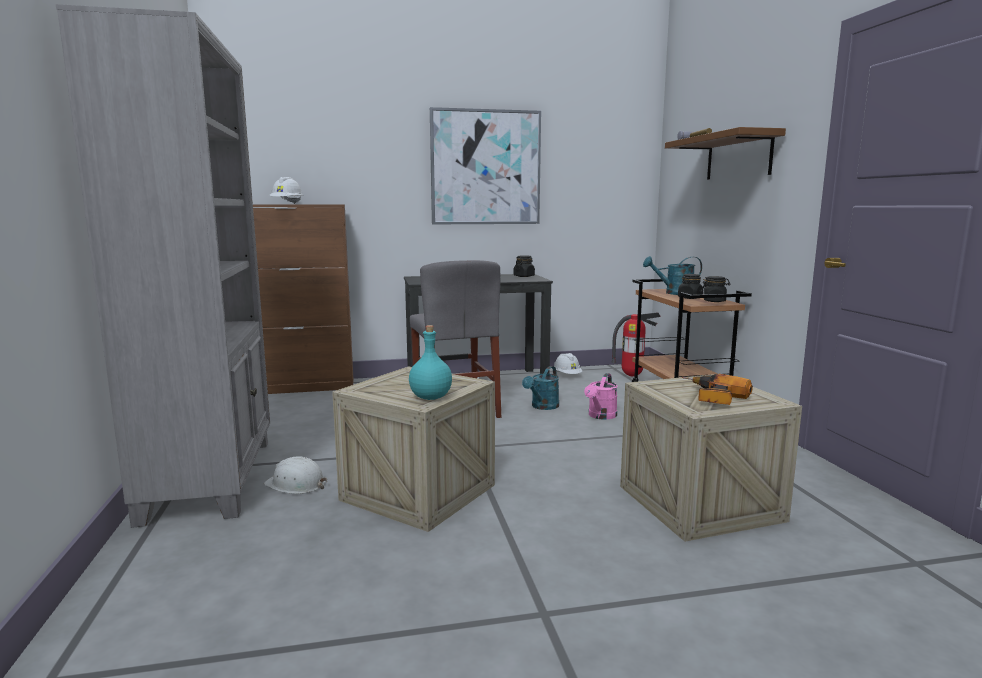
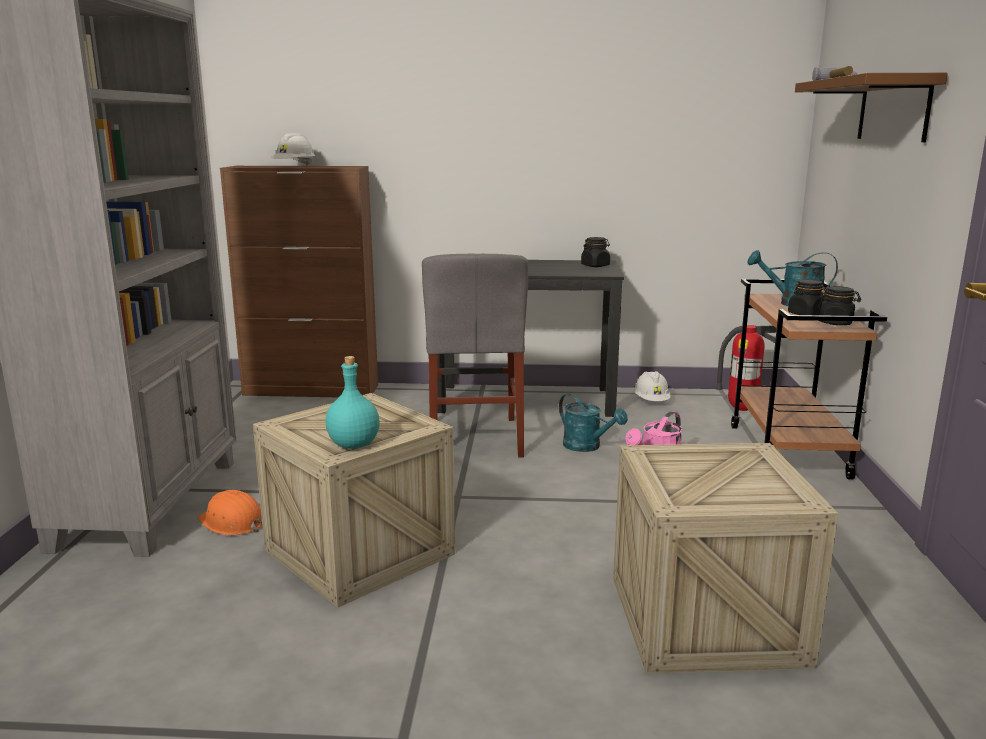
camera: 15 degrees right, 5 degrees up
white hard hat [264,456,327,494] -> orange hard hat [198,490,262,536]
picture [430,107,541,224] -> none
turquoise watering can [522,366,559,410] -> turquoise watering can turned 90 degrees counterclockwise [559,393,628,452]
power drill [682,374,753,405] -> none

